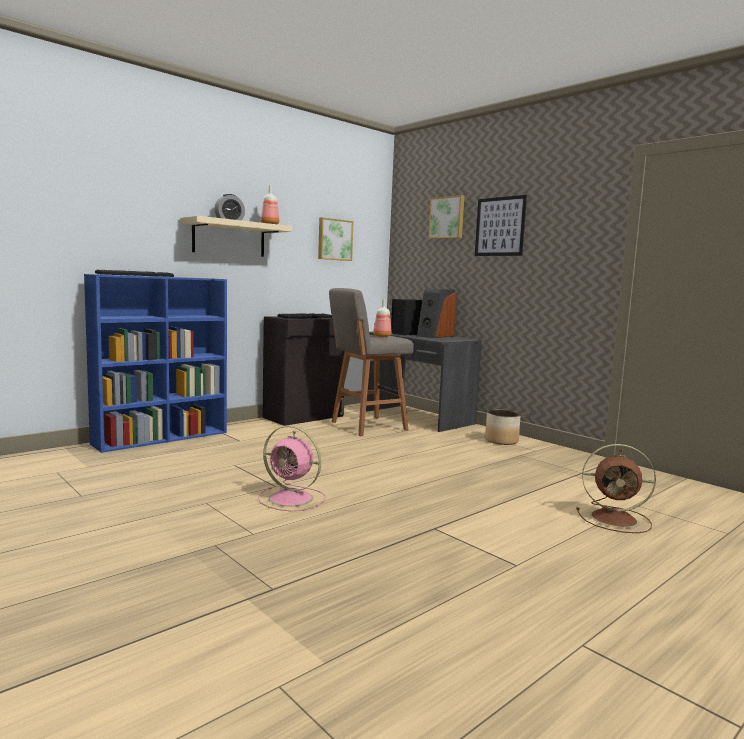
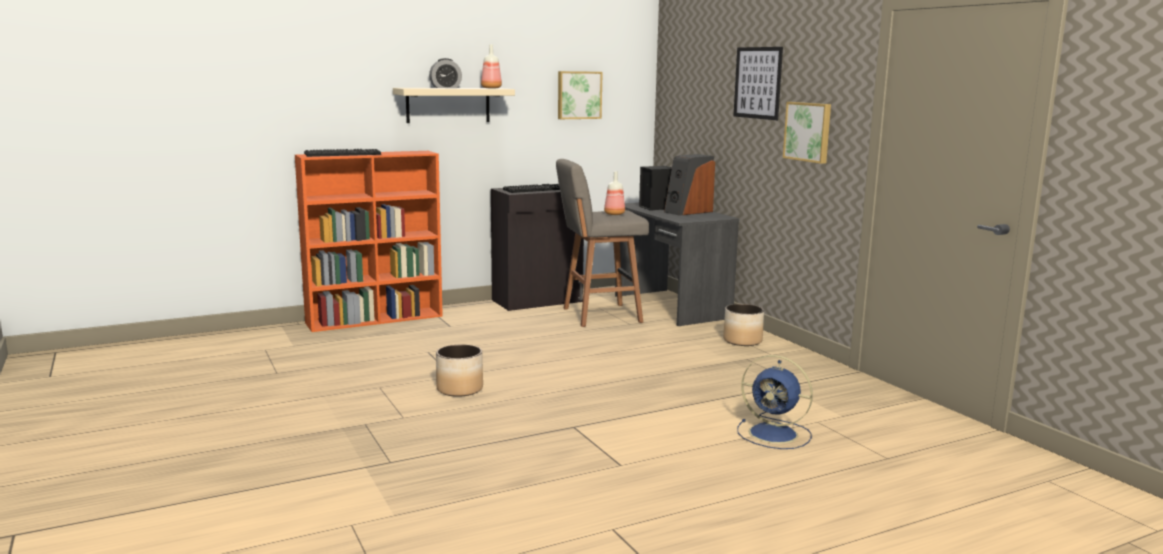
camera: 15 degrees right, 5 degrees up
blue bookcase [84,274,227,453] -> orange bookcase [295,151,443,332]
pink fan [258,426,326,511] -> planter [436,344,483,397]
picture [428,195,464,239] -> picture moved to [783,102,831,164]
brown fan [576,444,656,533] -> blue fan [737,355,813,449]

